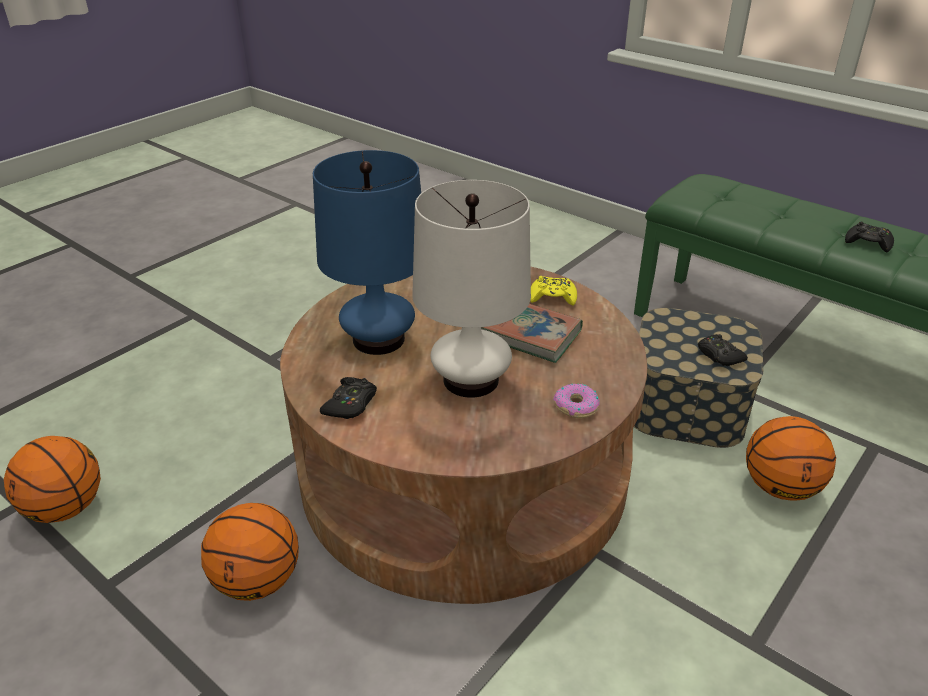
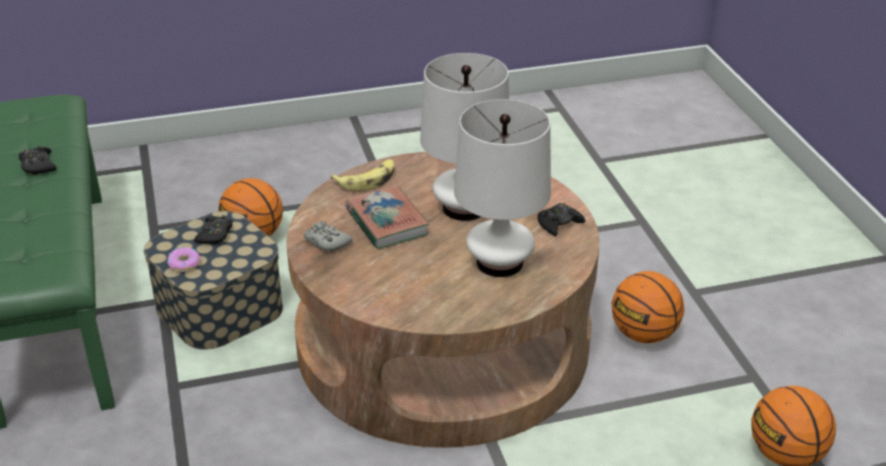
camera: 145 degrees left, 0 degrees up
blue table lamp [313,150,421,355] -> white table lamp [454,99,551,277]
yellow game controller [530,276,577,306] -> grey game controller [304,221,353,252]
donut [553,384,600,418] -> donut moved to [167,247,200,272]
none -> banana [331,159,394,191]

